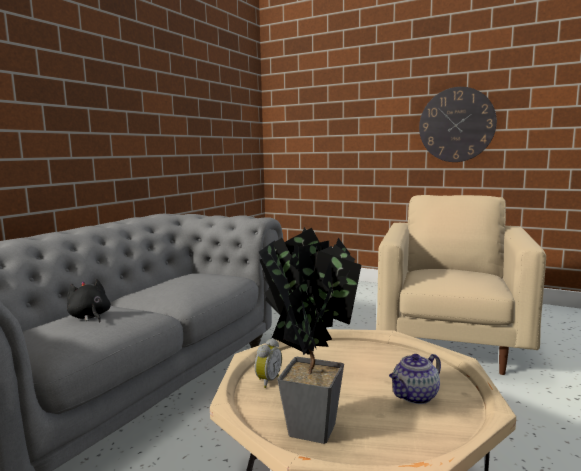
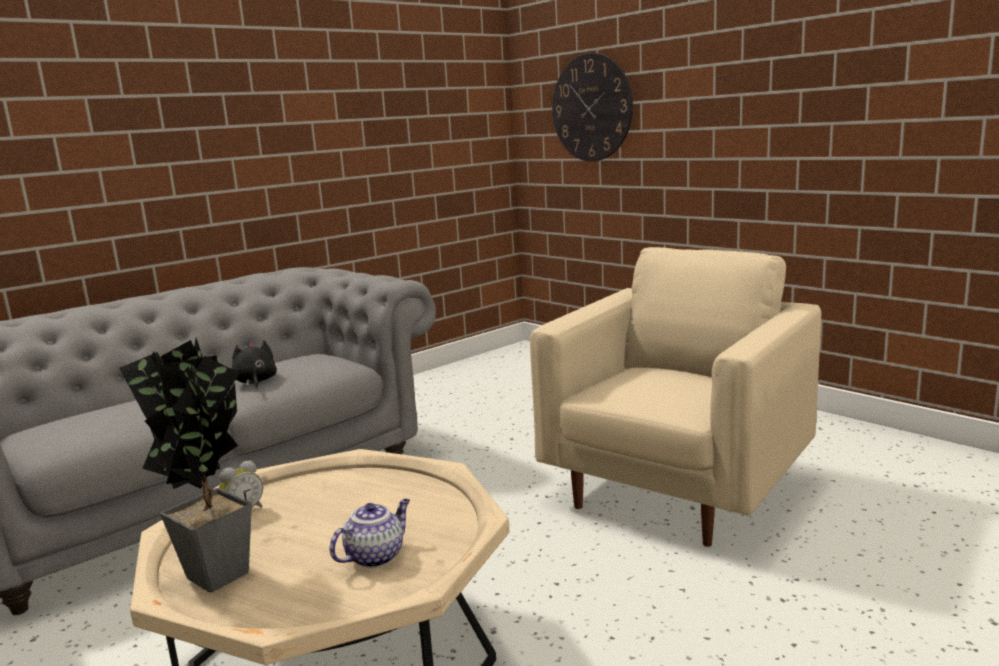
camera: 20 degrees right, 5 degrees up
black plush toy [67,279,111,323] -> black plush toy moved to [231,341,277,389]
teapot [389,354,441,404] -> teapot turned 150 degrees clockwise [330,499,410,568]
wall clock [419,87,497,162] -> wall clock moved to [552,53,633,161]

